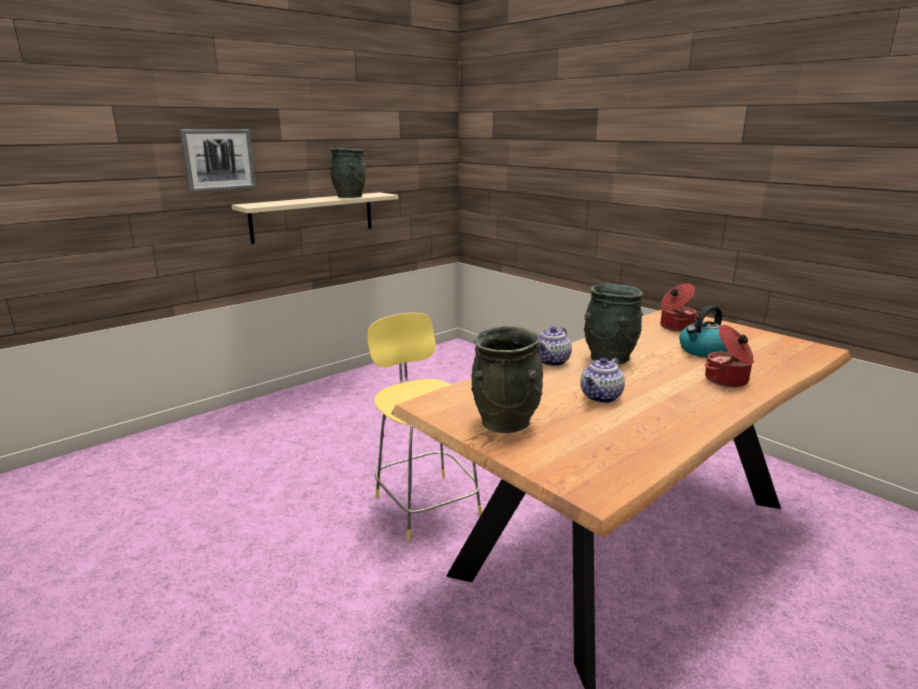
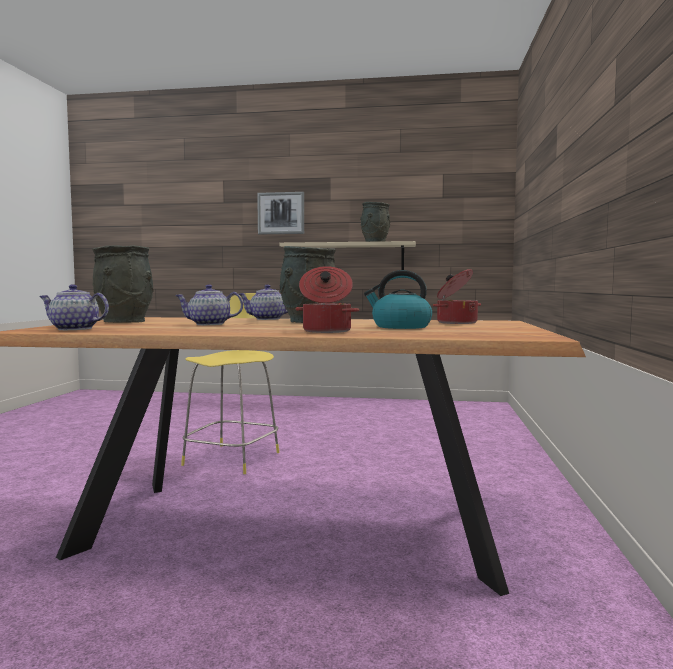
camera: 50 degrees right, 15 degrees down
none -> teapot [39,284,109,330]

